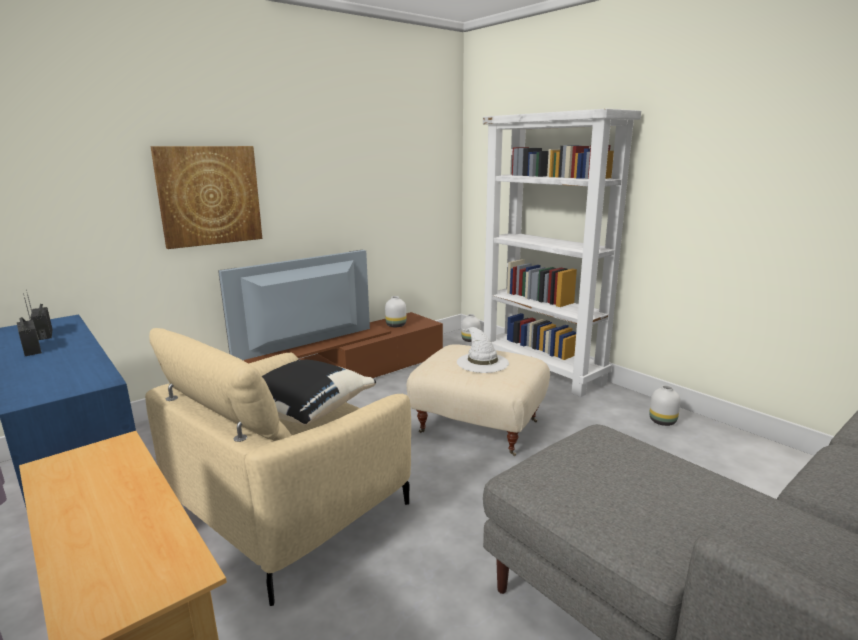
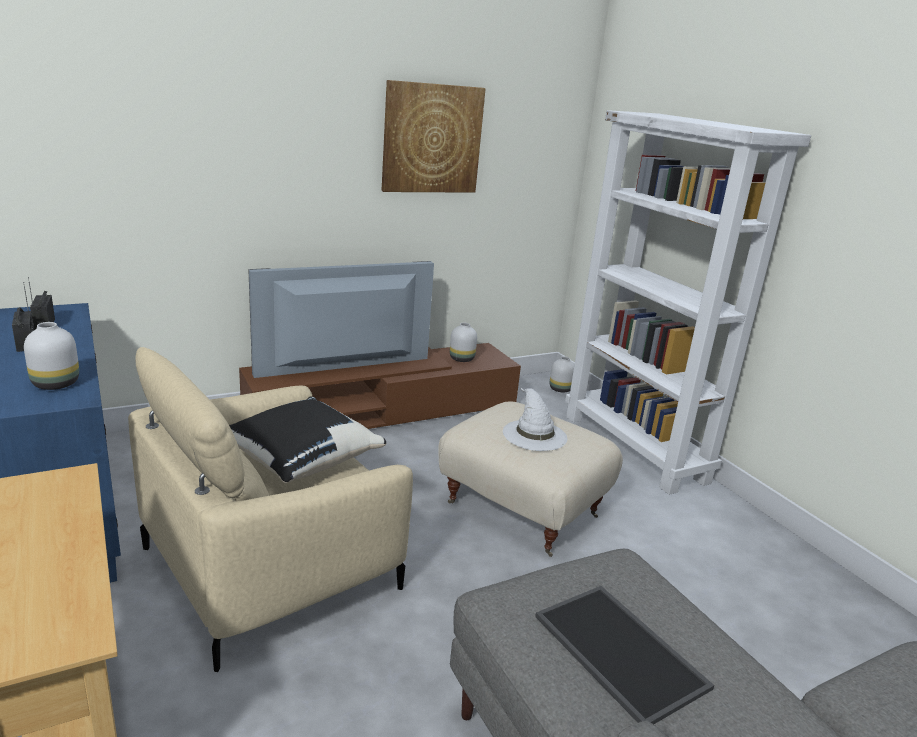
camera: 10 degrees right, 5 degrees up
picture [150,146,262,249] -> picture moved to [381,80,486,193]
white vase [649,385,681,426] -> white vase moved to [24,322,79,390]
none -> tray [535,586,714,724]

